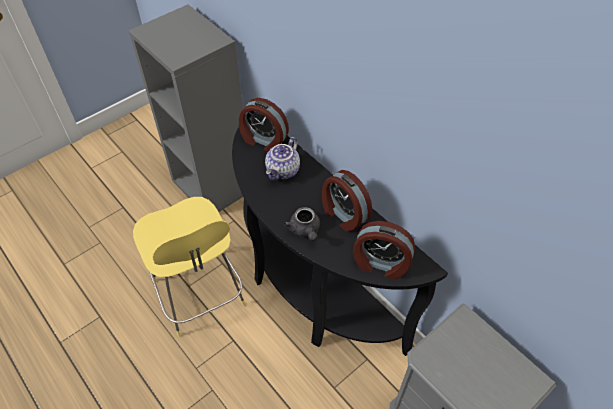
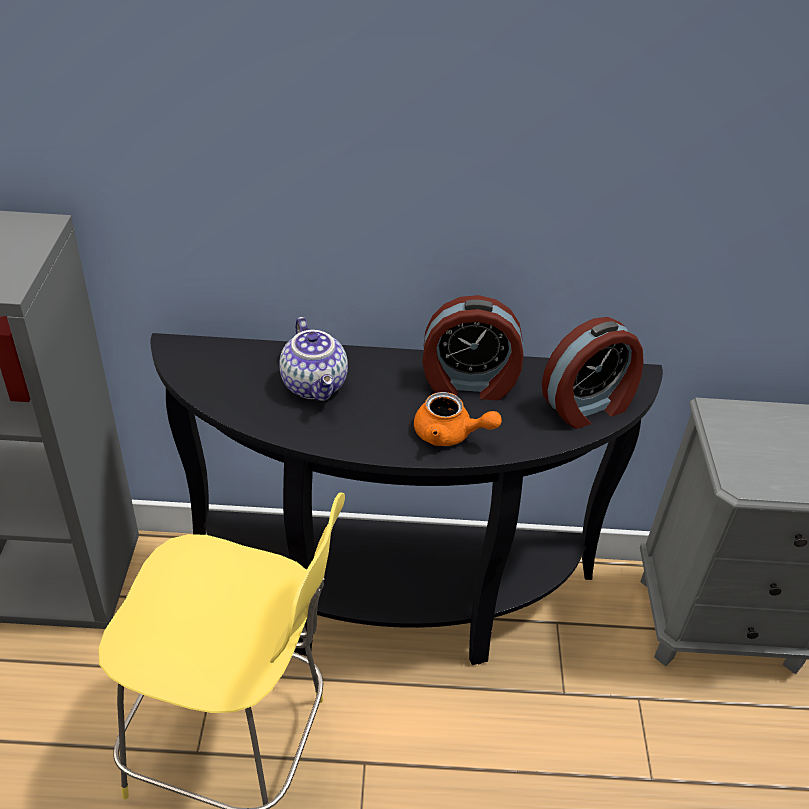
camera: 50 degrees left, 10 degrees down
alarm clock [239,98,289,151] -> none
grey teapot [284,207,320,241] -> orange teapot [414,392,502,446]

